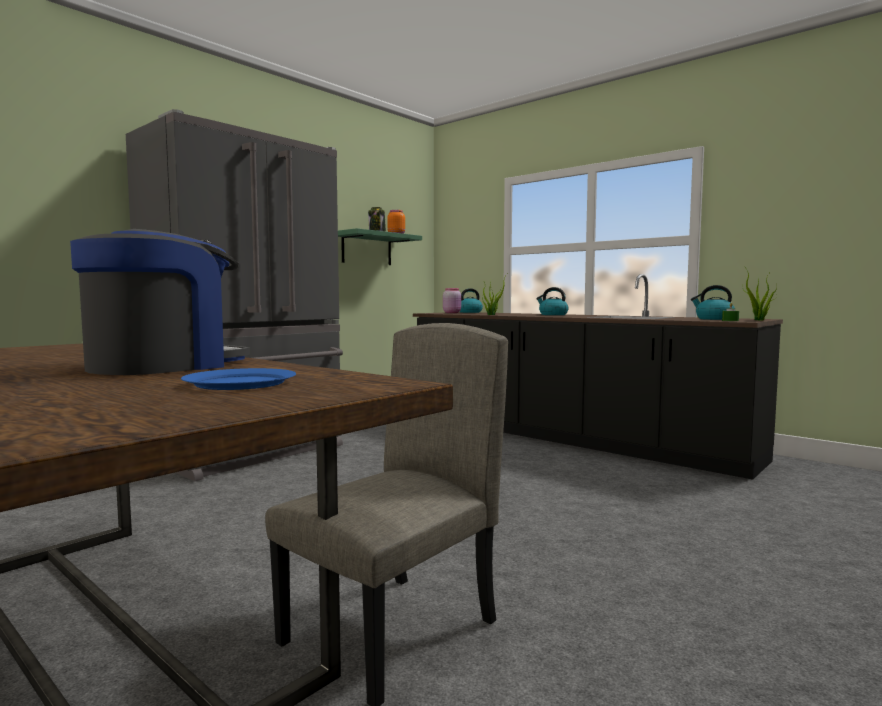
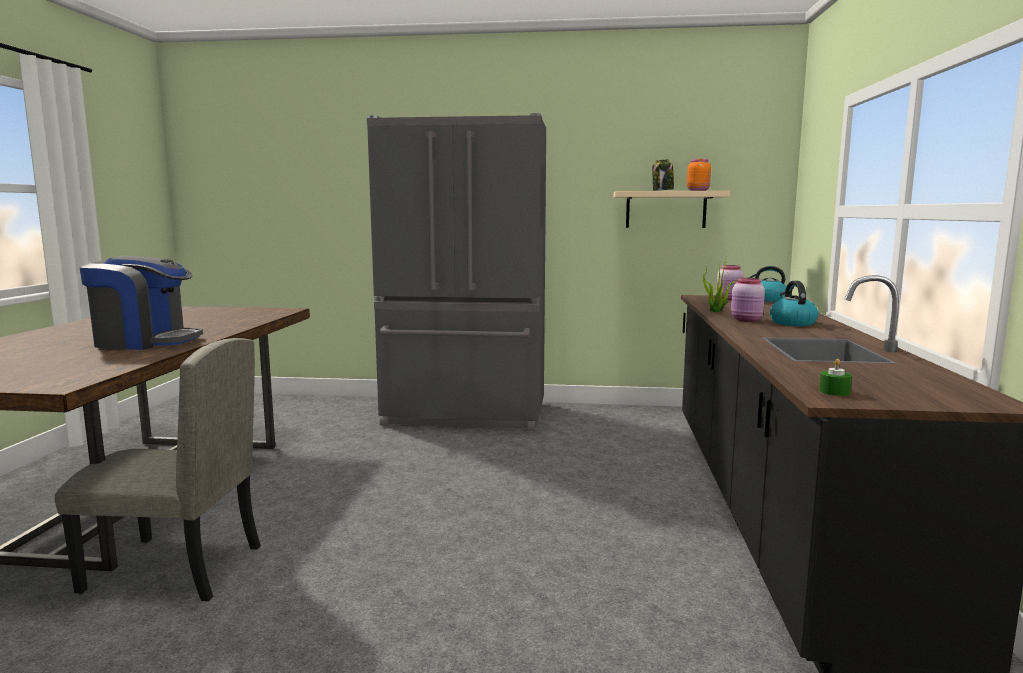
camera: 55 degrees right, 5 degrees up
blue plate [181,368,296,390] -> none
green shelf [338,228,422,265] -> beige shelf [614,191,730,228]
kettle [691,285,735,320] -> none
potted plant [742,271,777,320] -> none
none -> pink jar [731,278,765,322]

